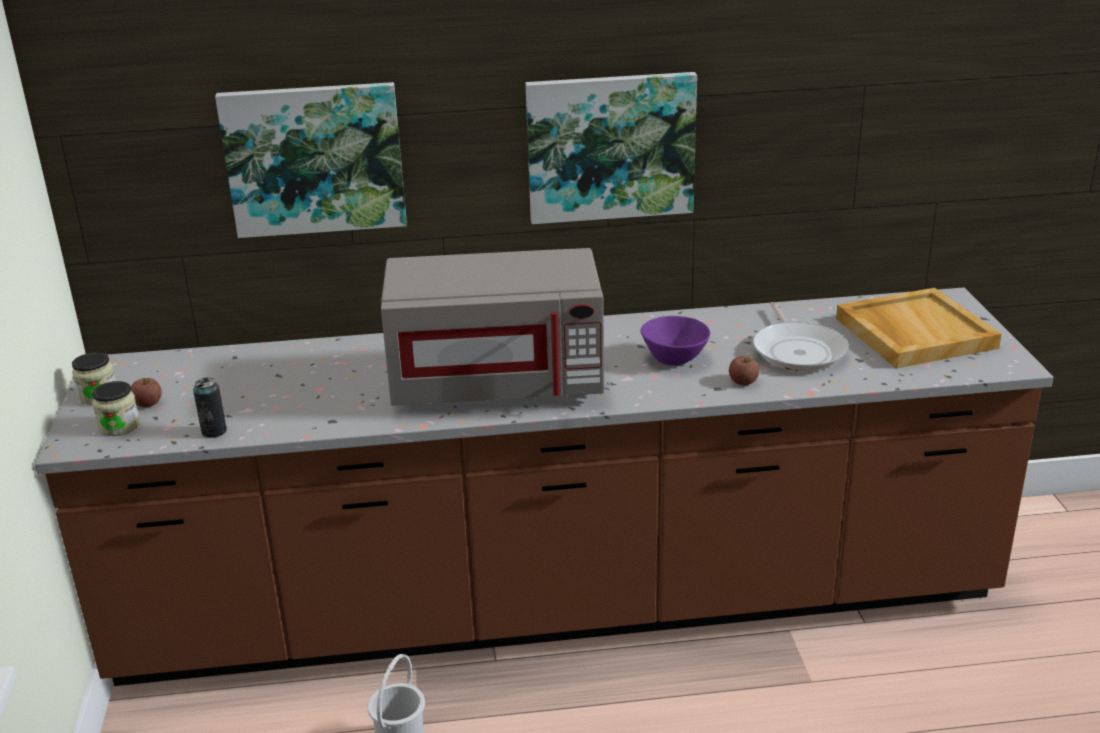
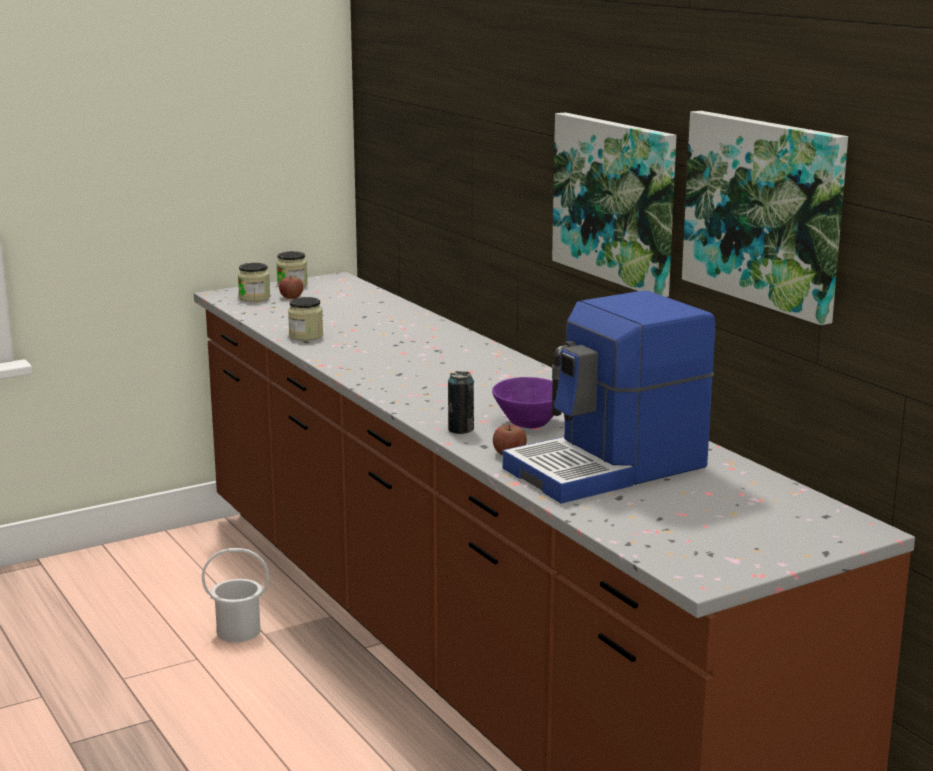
camera: 65 degrees right, 10 degrees down
can [193,378,227,438] -> can moved to [448,371,474,434]
picture [215,82,407,238] -> picture moved to [682,111,848,325]
grey microwave [381,248,604,406] -> none
frying pan [753,302,849,371] -> coffee machine [502,291,715,503]
beige tray [836,288,1002,369] -> none
none -> jar [288,297,323,341]

